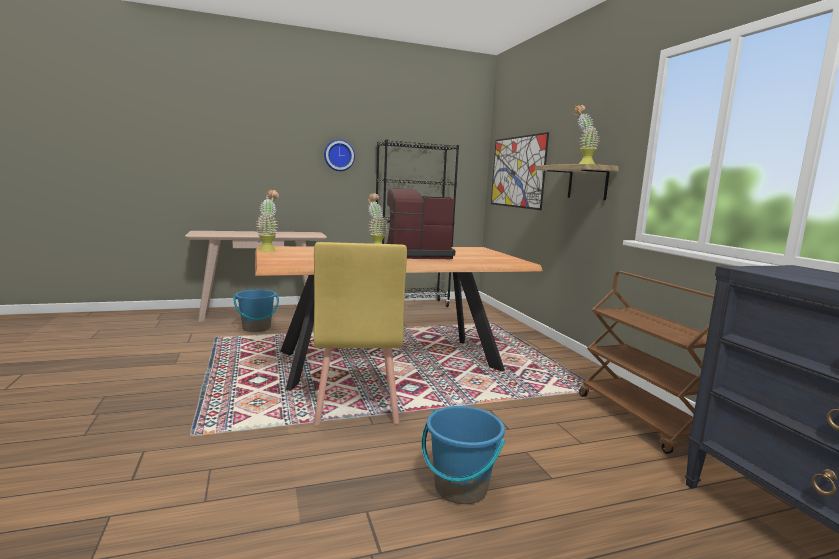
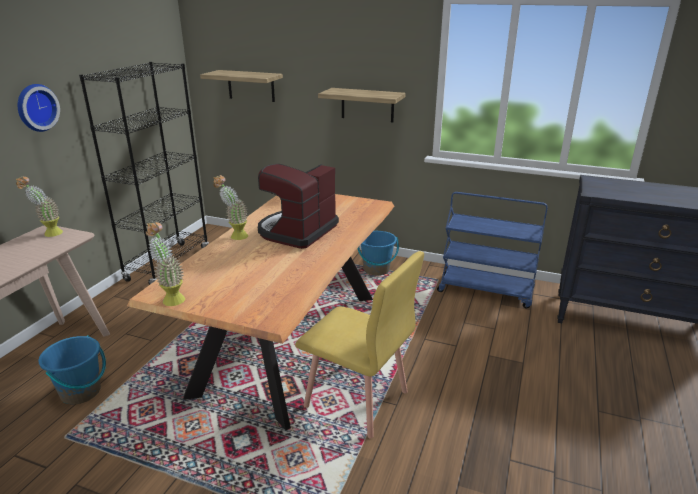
camera: 50 degrees left, 15 degrees up
blue bucket [421,406,505,504] -> blue bucket moved to [357,231,399,275]
picture [491,132,549,210] -> shelf [200,70,283,102]
potted plant [574,105,600,164] -> potted plant moved to [16,176,63,237]
brown cart [579,271,714,454] -> blue cart [437,192,548,308]

